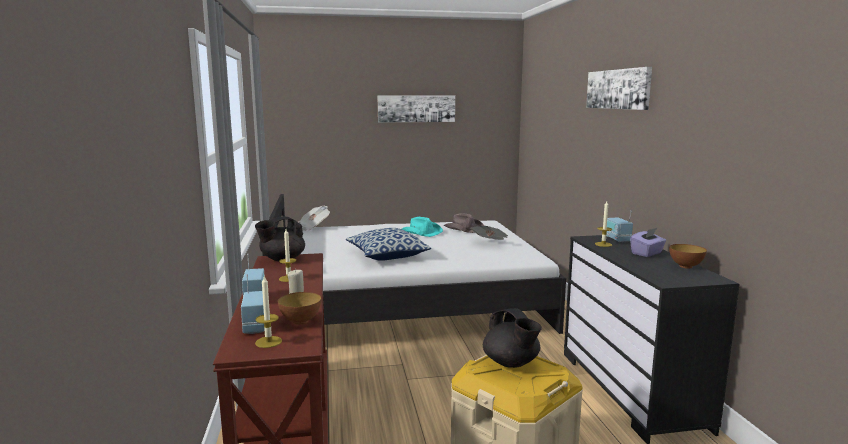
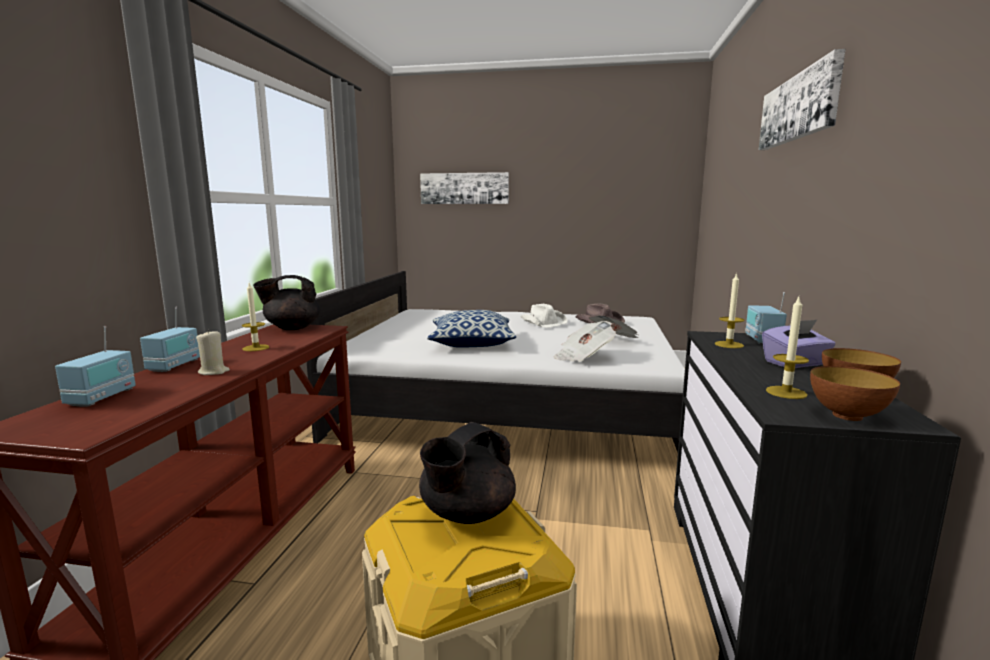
camera: 20 degrees right, 0 degrees up
candle [255,276,282,348] -> candle moved to [766,297,809,399]
bowl [278,292,321,325] -> bowl moved to [810,366,900,421]
newspaper [299,206,330,231] -> newspaper moved to [554,321,616,362]
picture [378,96,455,122] -> picture moved to [420,172,509,204]
turquoise hat [402,217,443,237] -> white hat [520,304,568,328]
black teapot [483,308,542,368] -> black teapot turned 45 degrees clockwise [419,422,516,524]

